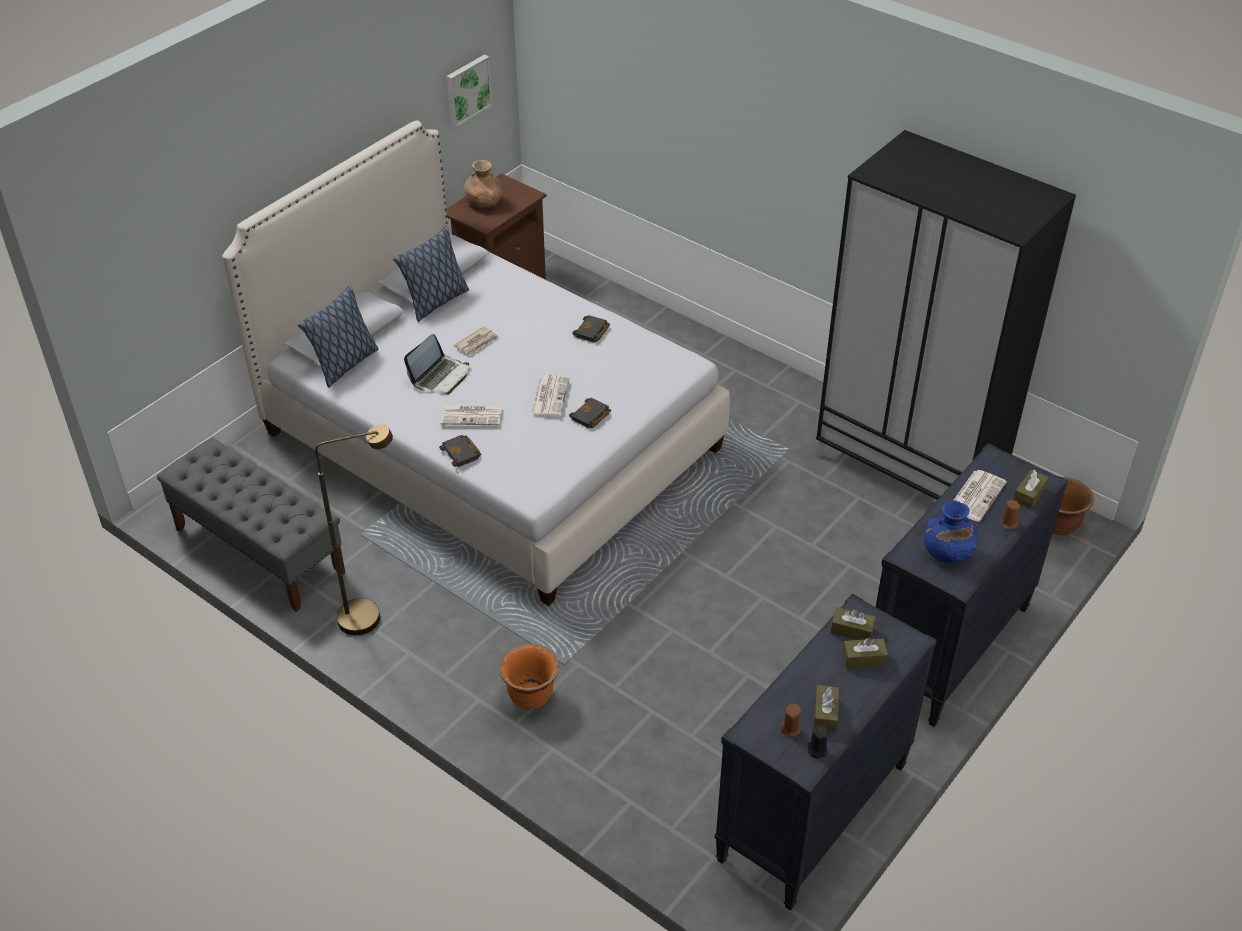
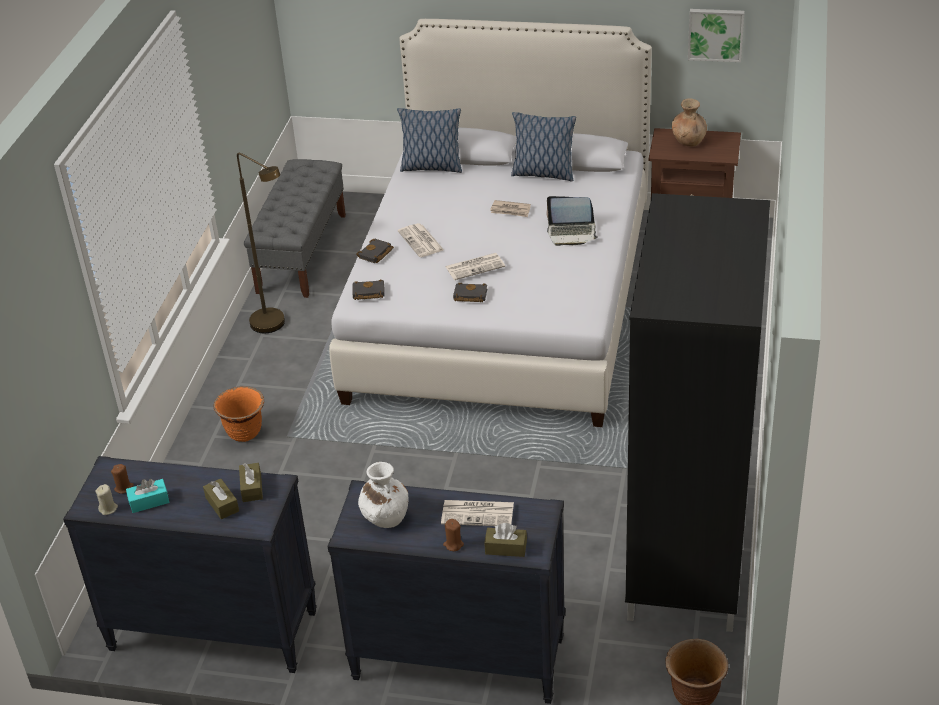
camera: 65 degrees right, 5 degrees down
laptop [404,334,469,394] -> laptop moved to [546,196,598,246]
black book [572,315,610,343] -> black book moved to [352,279,385,300]
black candle [807,725,828,758] -> beige candle [95,484,118,515]
brown tissue box [814,685,839,732] -> turquoise tissue box [126,479,170,513]
blue vase [924,501,978,563] -> white vase [358,462,409,528]

